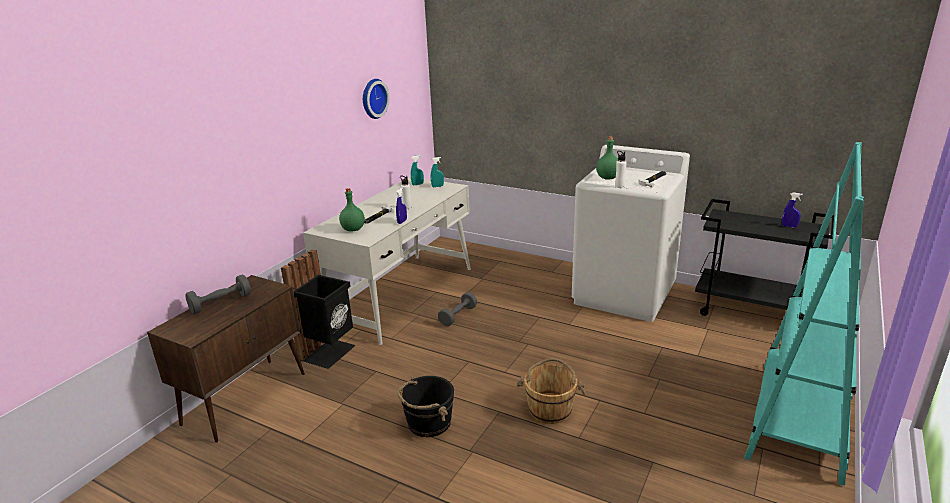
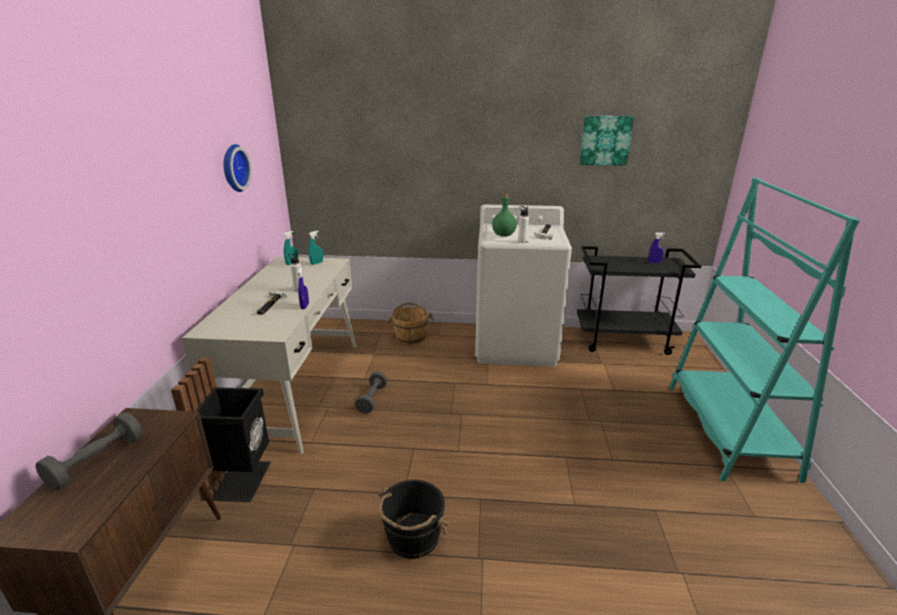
camera: 25 degrees left, 0 degrees up
green bottle [339,188,365,231] -> none
brown bucket [517,358,586,424] -> brown bucket moved to [386,302,434,345]
none -> picture [579,116,634,166]

